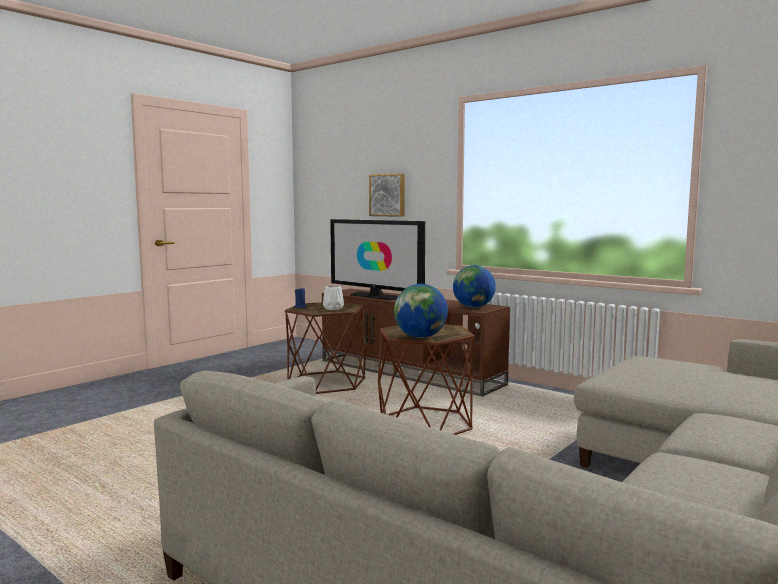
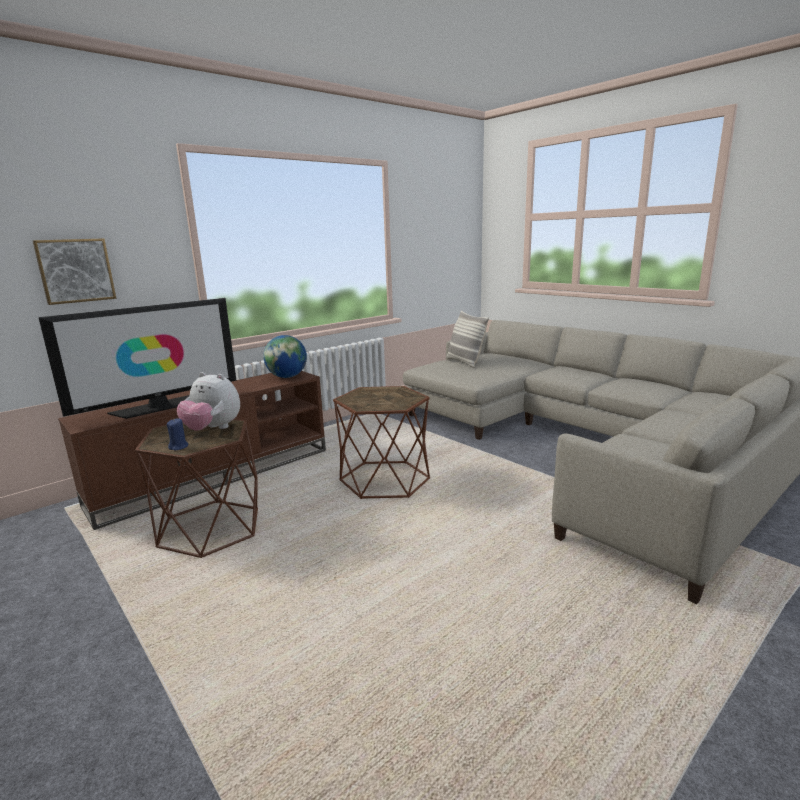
camera: 80 degrees left, 10 degrees up
white vase [323,286,344,310] -> plush toy [177,372,240,431]
globe [394,284,448,338] -> none
none -> pillow [447,311,489,368]

